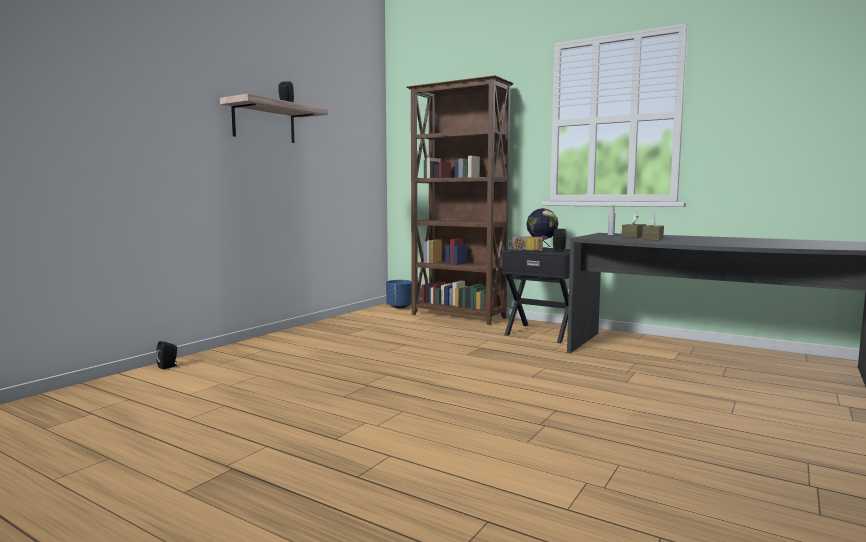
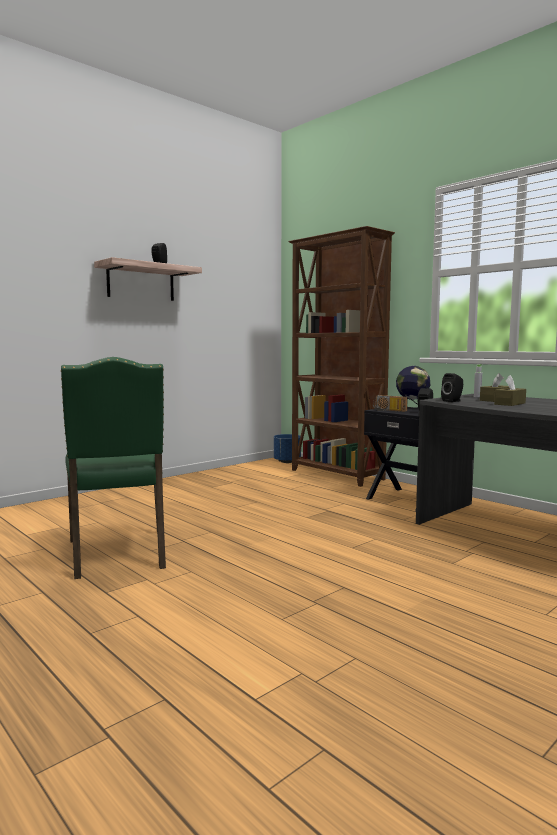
camera: 15 degrees right, 0 degrees up
black speaker [156,341,178,369] -> black speaker moved to [441,373,463,402]
none -> green chair [61,357,166,579]

